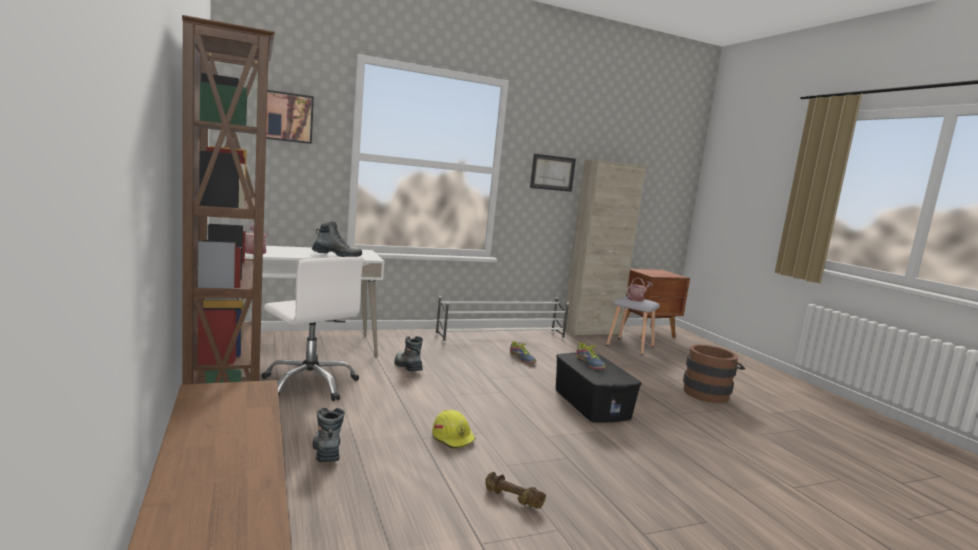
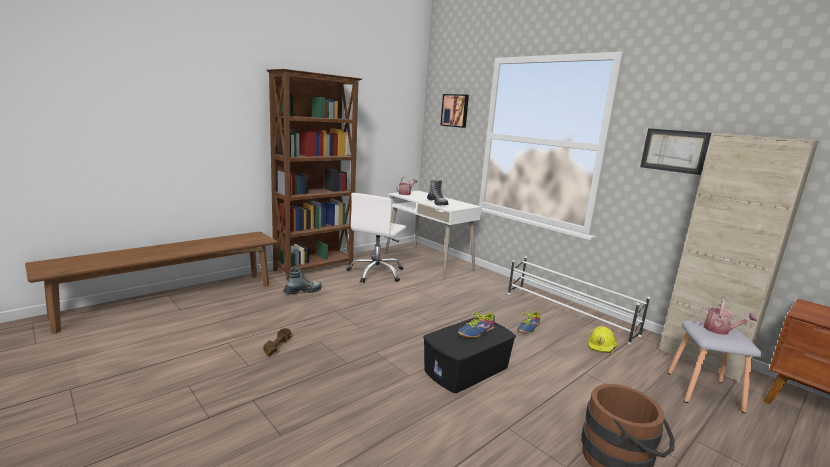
camera: 70 degrees right, 5 degrees up
boot [394,336,423,372] -> none
yellow hard hat [432,409,476,449] -> yellow hard hat moved to [588,326,617,354]

